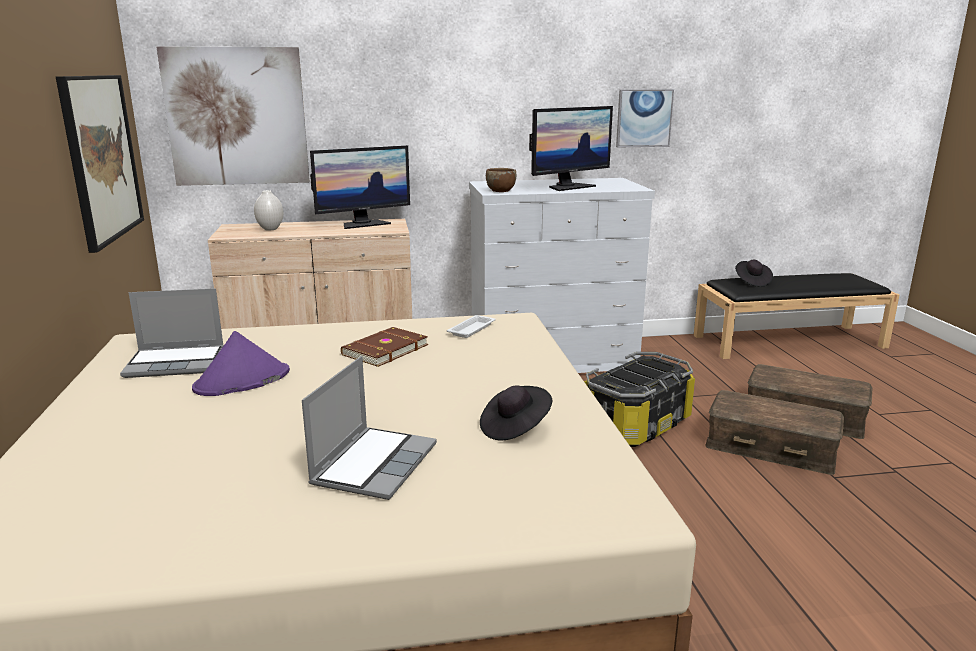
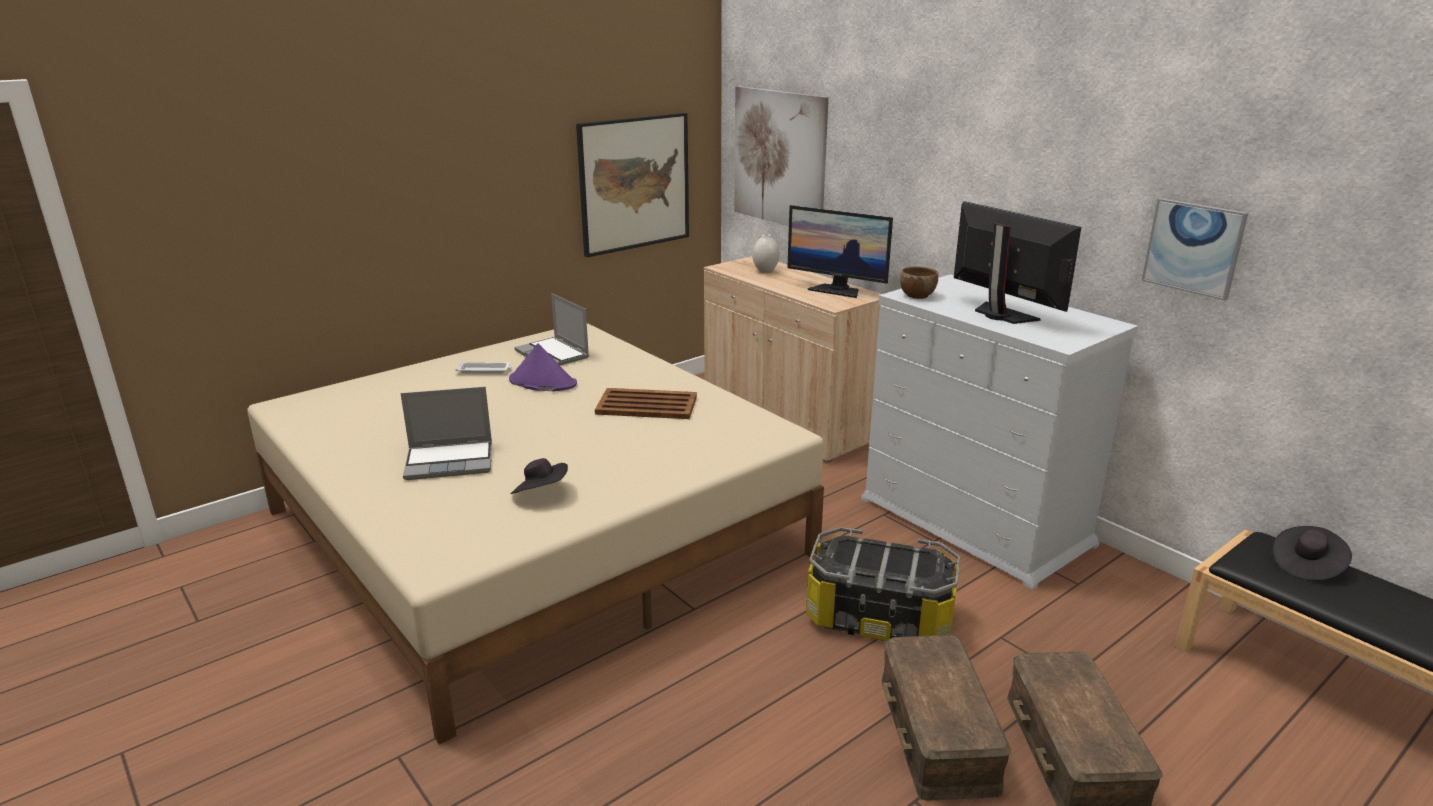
camera: 60 degrees right, 5 degrees up
brown book [341,327,428,367] -> brown tray [595,388,697,419]
white tray [447,315,496,338] -> white tray moved to [455,361,511,374]
monitor [529,106,613,191] -> monitor turned 150 degrees counterclockwise [954,201,1081,324]

